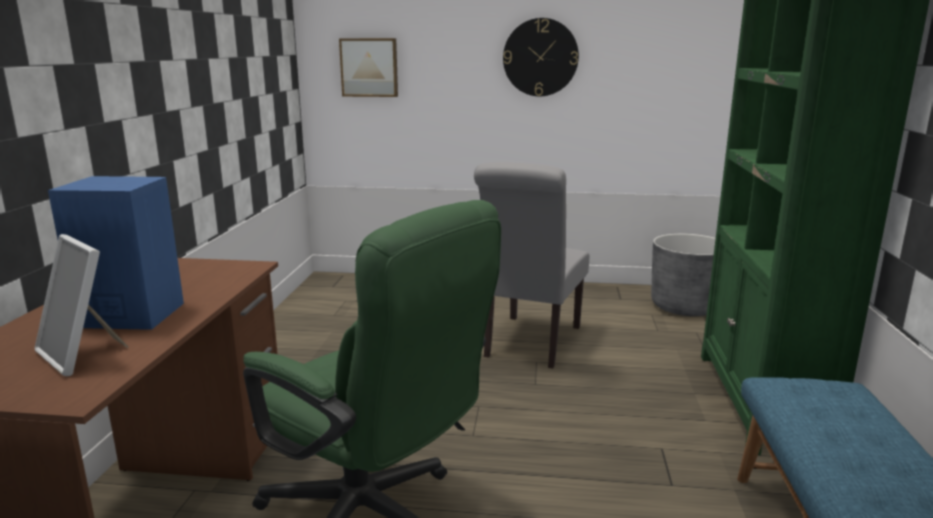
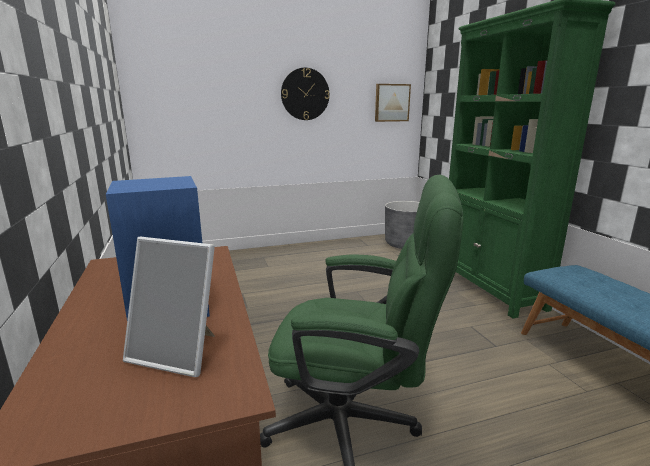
camera: 25 degrees left, 0 degrees up
picture [339,38,398,97] -> picture moved to [375,84,411,122]
grey chair [474,162,589,368] -> none

